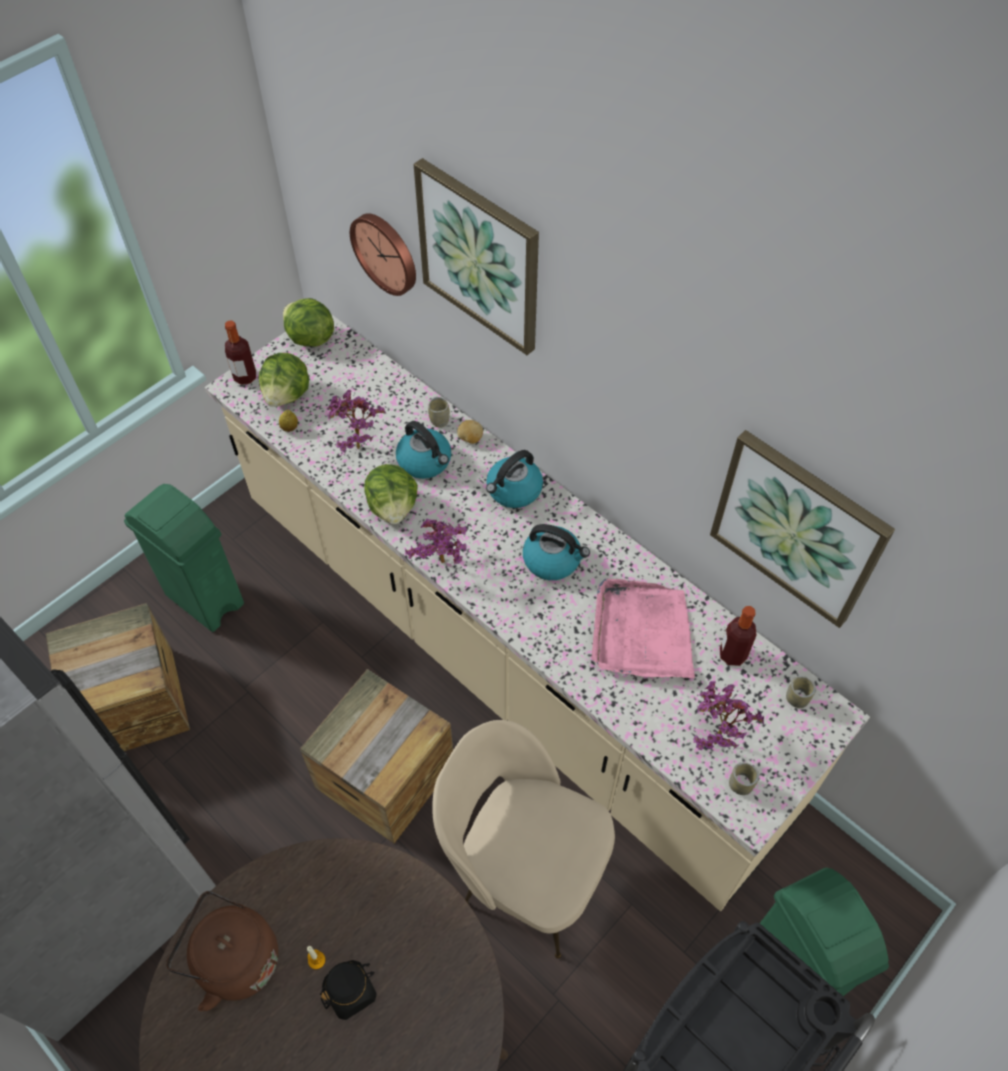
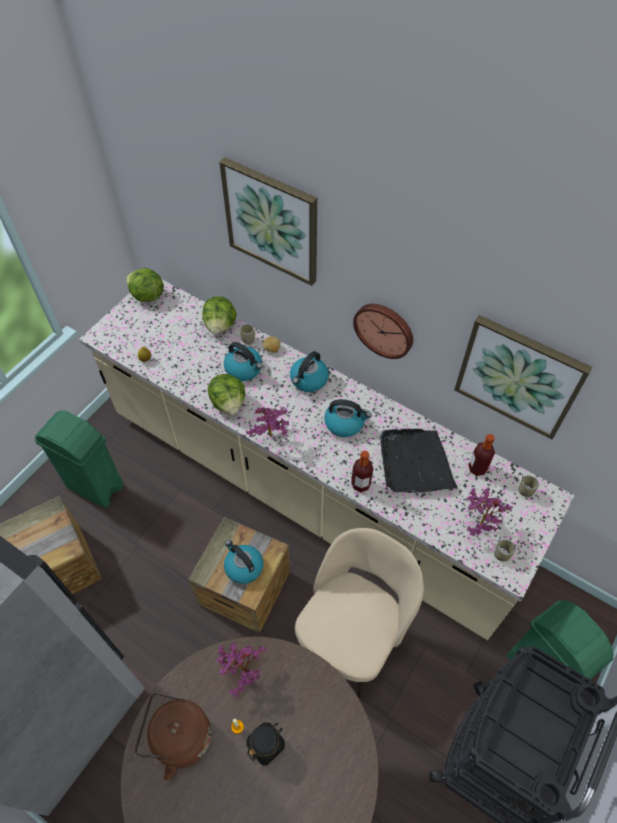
camera: 10 degrees left, 0 degrees up
bottle [225,320,256,385] -> bottle moved to [351,451,373,492]
lettuce [259,353,309,407] -> lettuce moved to [202,296,237,334]
potted plant [327,390,386,452] -> potted plant moved to [216,642,267,697]
wall clock [350,213,416,296] -> wall clock moved to [353,304,413,359]
beige chair [432,720,615,959] -> beige chair turned 105 degrees clockwise [295,528,424,700]
pink tray [591,578,695,678] -> black tray [380,429,457,493]
none -> kettle [224,540,263,584]

